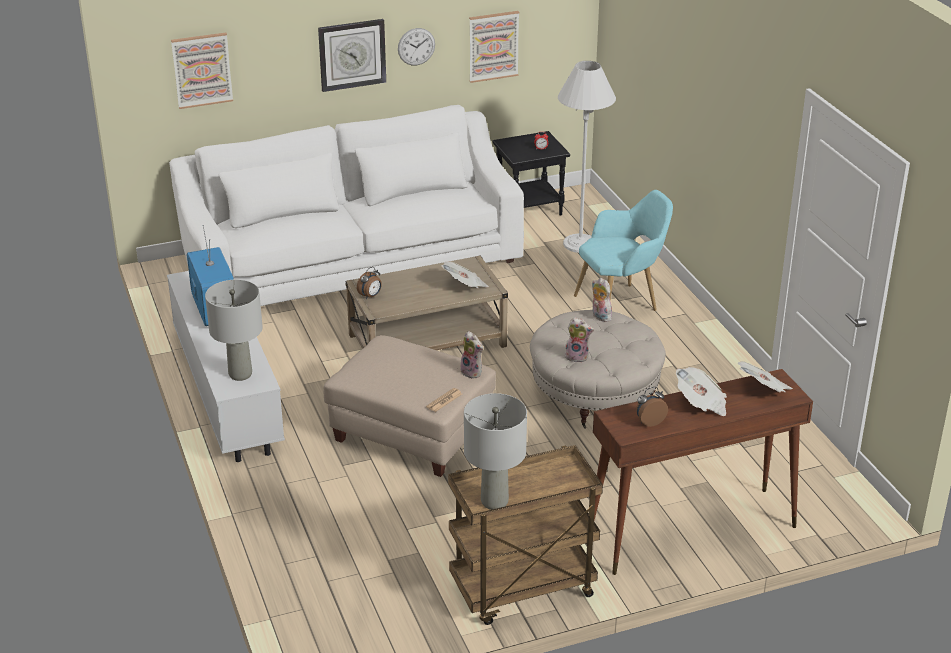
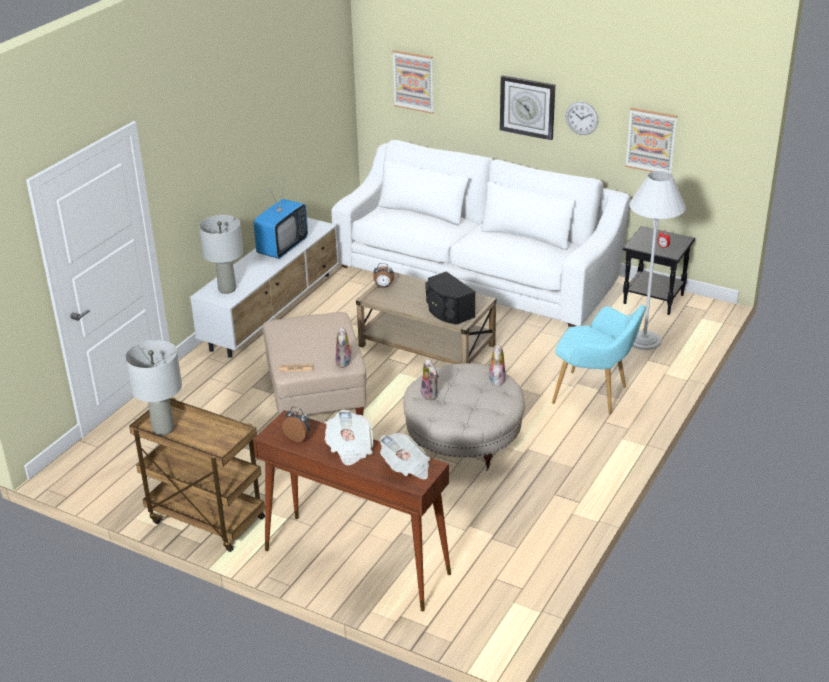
camera: 50 degrees right, 0 degrees up
newspaper [441,261,489,288] -> black speaker [425,271,475,324]

